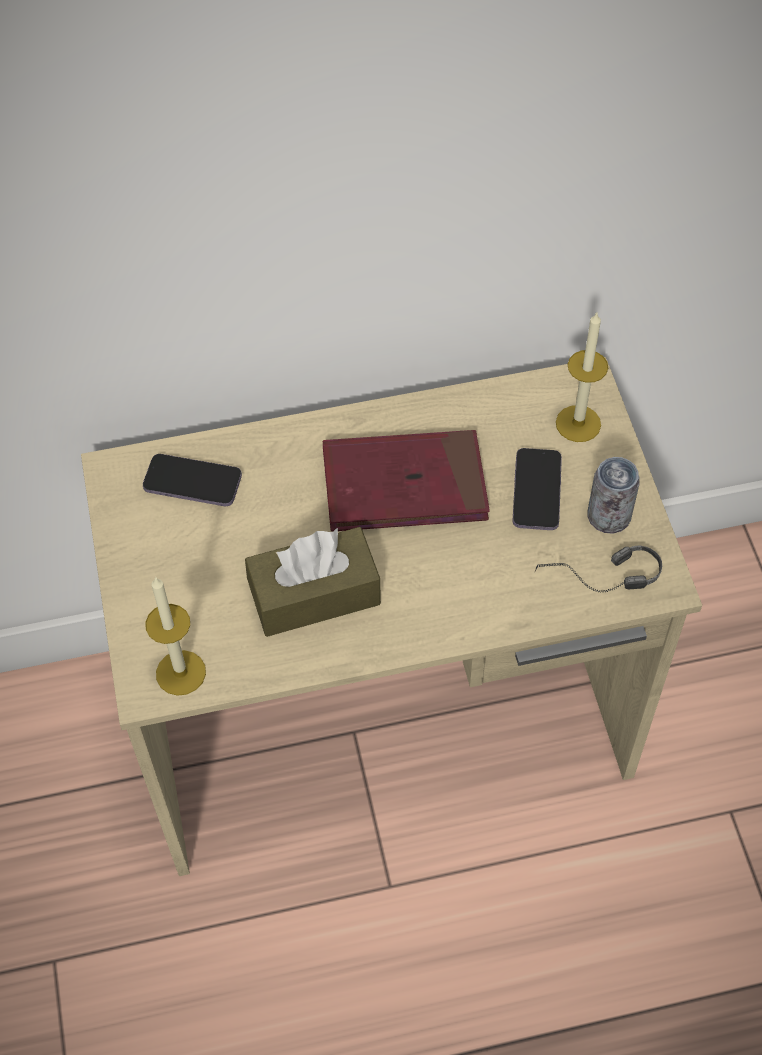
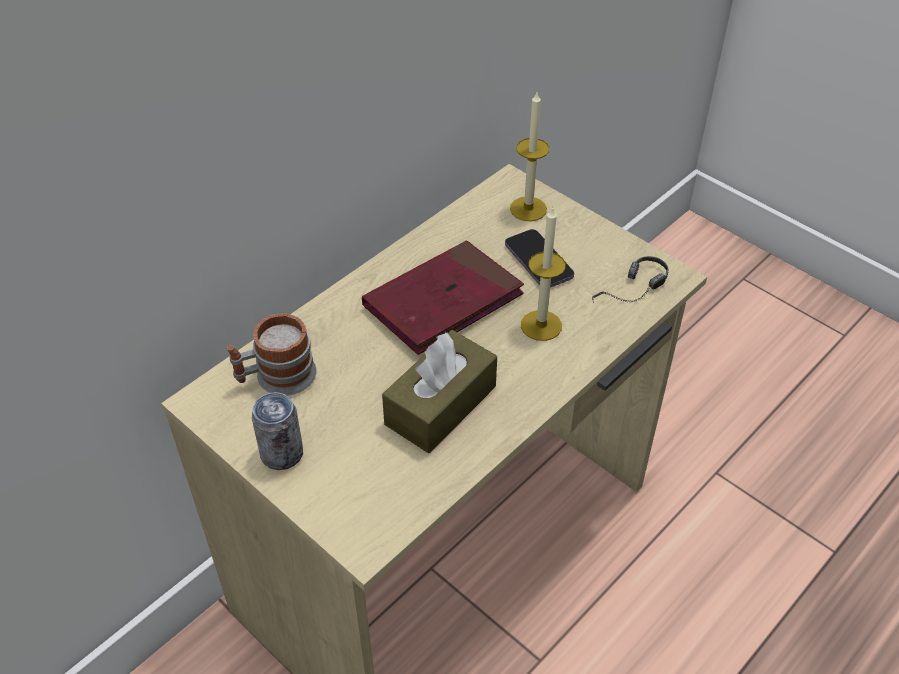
camera: 35 degrees left, 10 degrees down
phone [143,454,242,506] -> mug [227,313,316,396]
candle [145,576,206,696] -> candle moved to [521,206,566,341]
can [588,457,639,534] -> can moved to [252,392,303,470]

